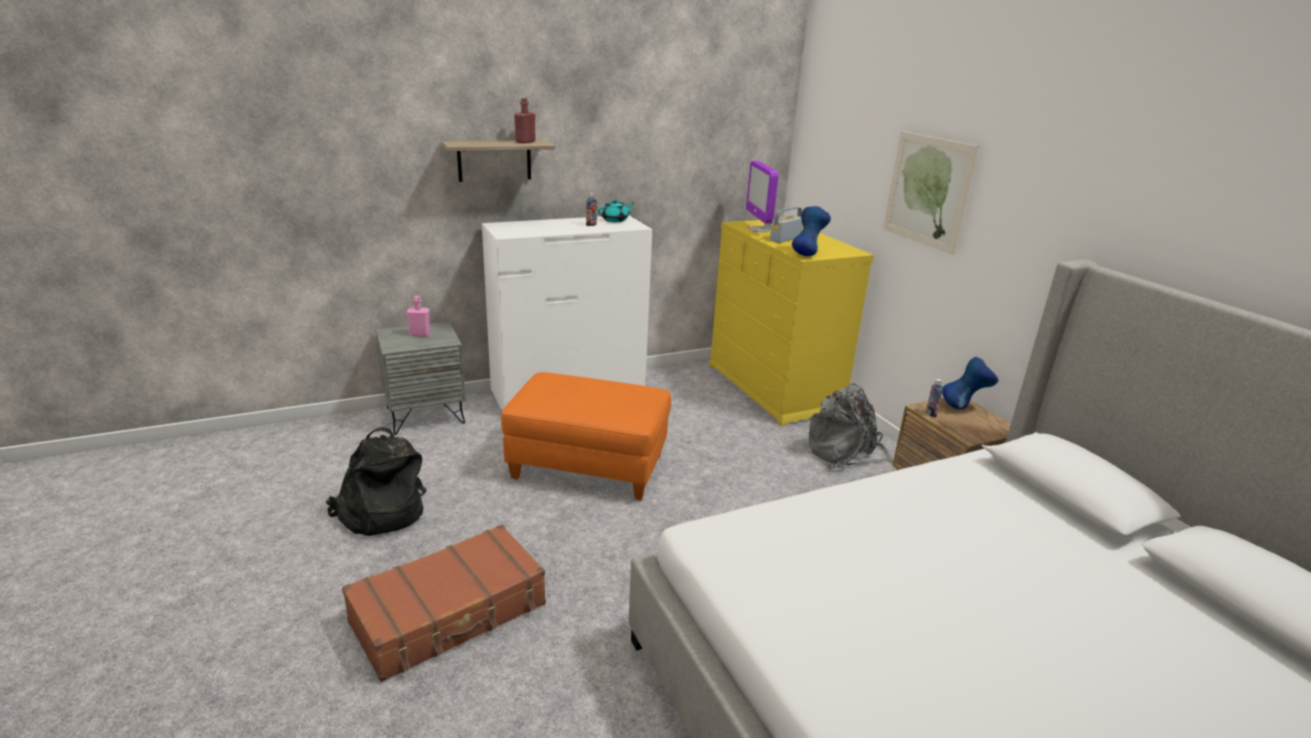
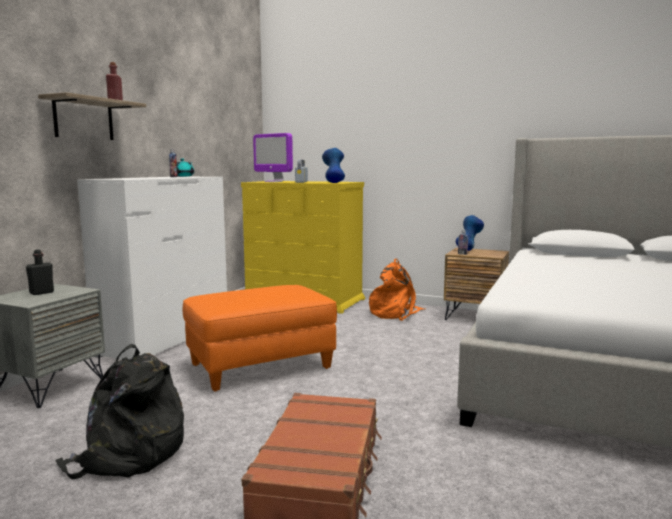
camera: 40 degrees left, 15 degrees down
pink bottle [407,296,431,337] -> black bottle [26,249,54,295]
grey backpack [809,383,894,469] -> orange backpack [369,258,425,321]
picture [883,131,979,255] -> none

